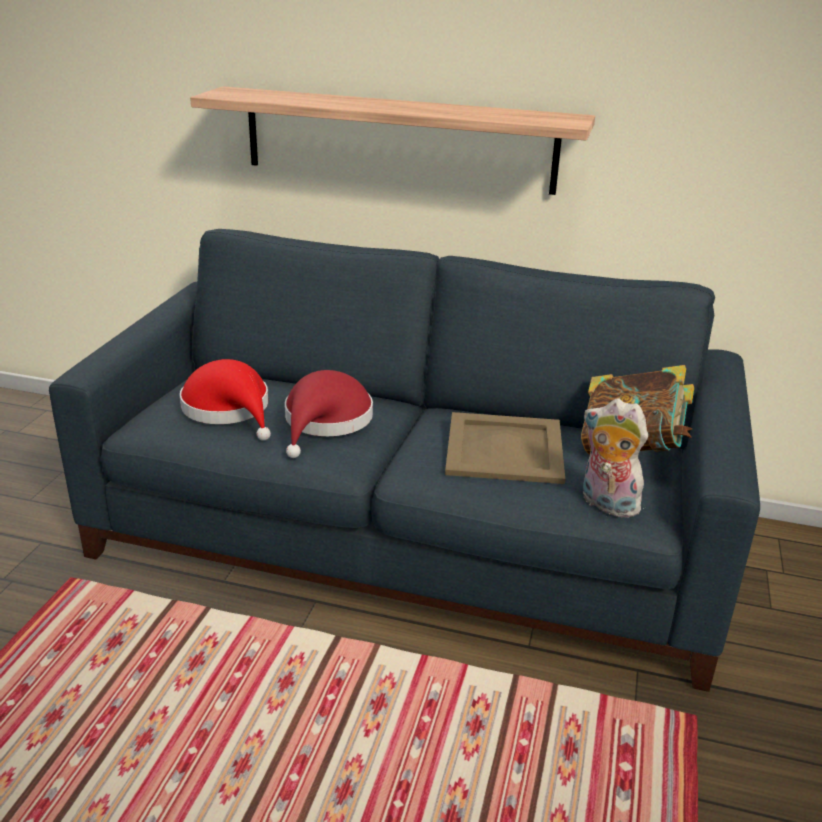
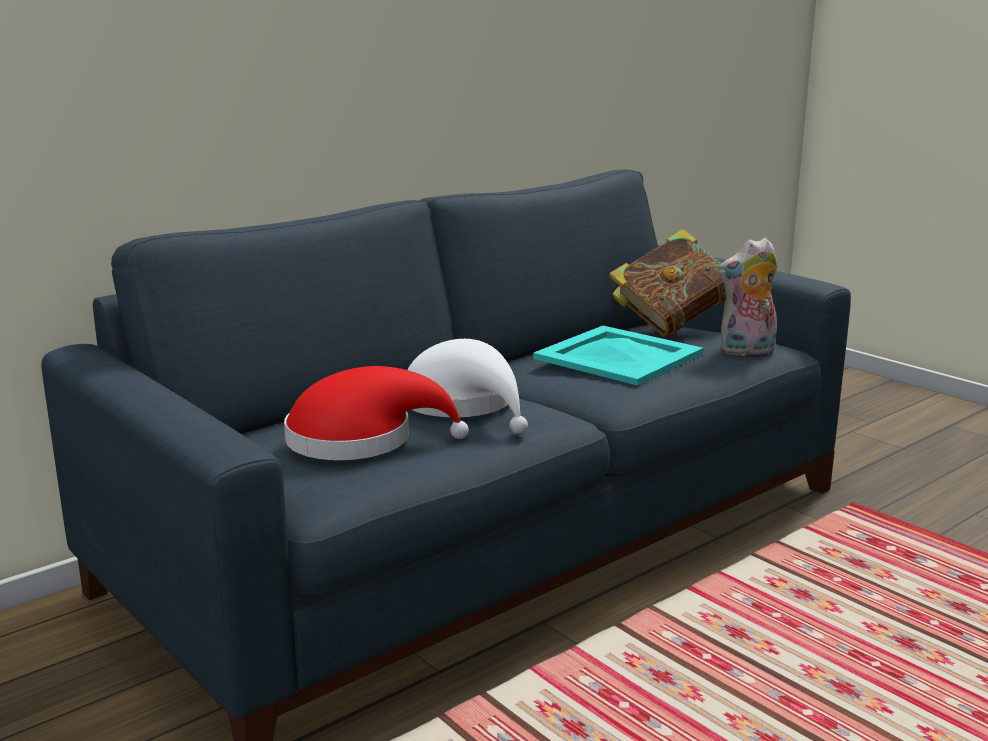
camera: 55 degrees left, 10 degrees down
shelf [190,86,595,195] -> none
red hat [285,370,373,458] -> white hat [407,339,528,434]
beige tray [445,412,565,484] -> turquoise tray [533,326,703,386]

